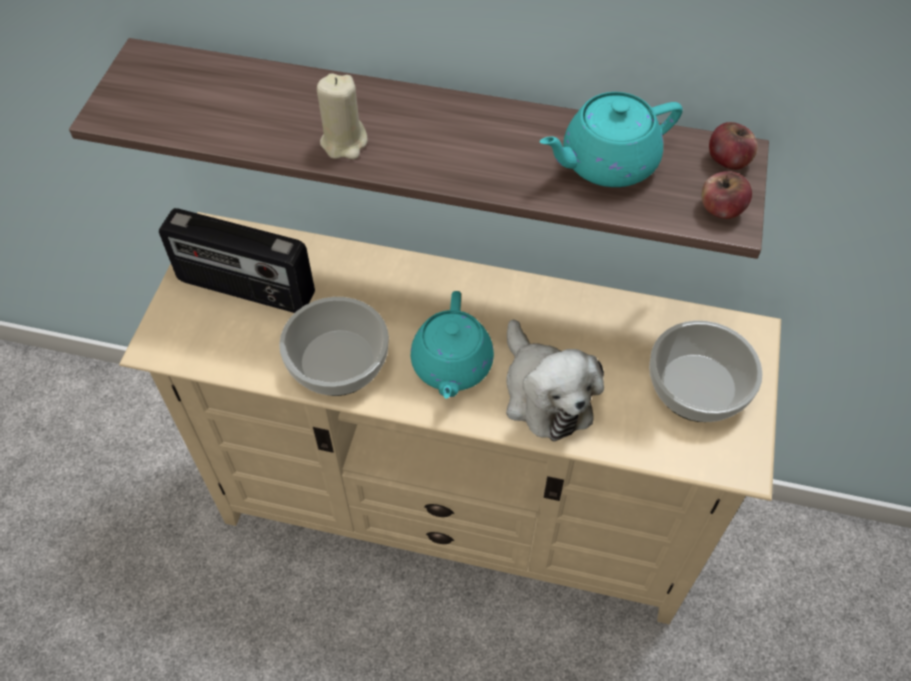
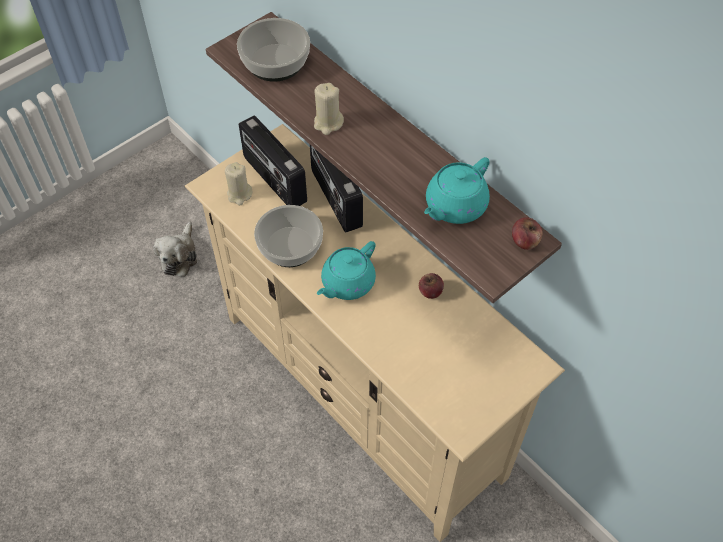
camera: 35 degrees right, 0 degrees up
plush toy [506,320,604,441] -> plush toy moved to [153,221,197,277]
turquoise teapot [540,92,683,187] -> turquoise teapot turned 60 degrees counterclockwise [424,157,490,224]
bowl [649,320,763,422] -> bowl moved to [237,18,310,82]
apple [702,171,752,219] -> apple moved to [419,273,444,299]
none -> beige candle [225,162,253,205]
none -> radio [310,145,363,232]

